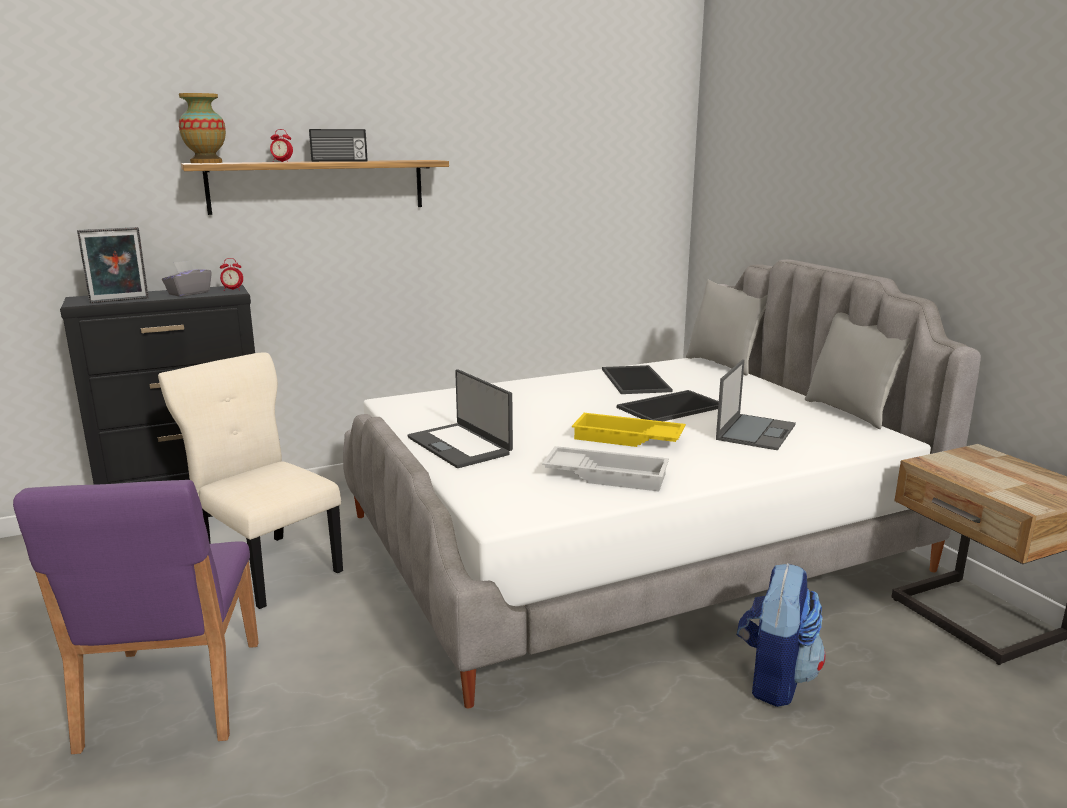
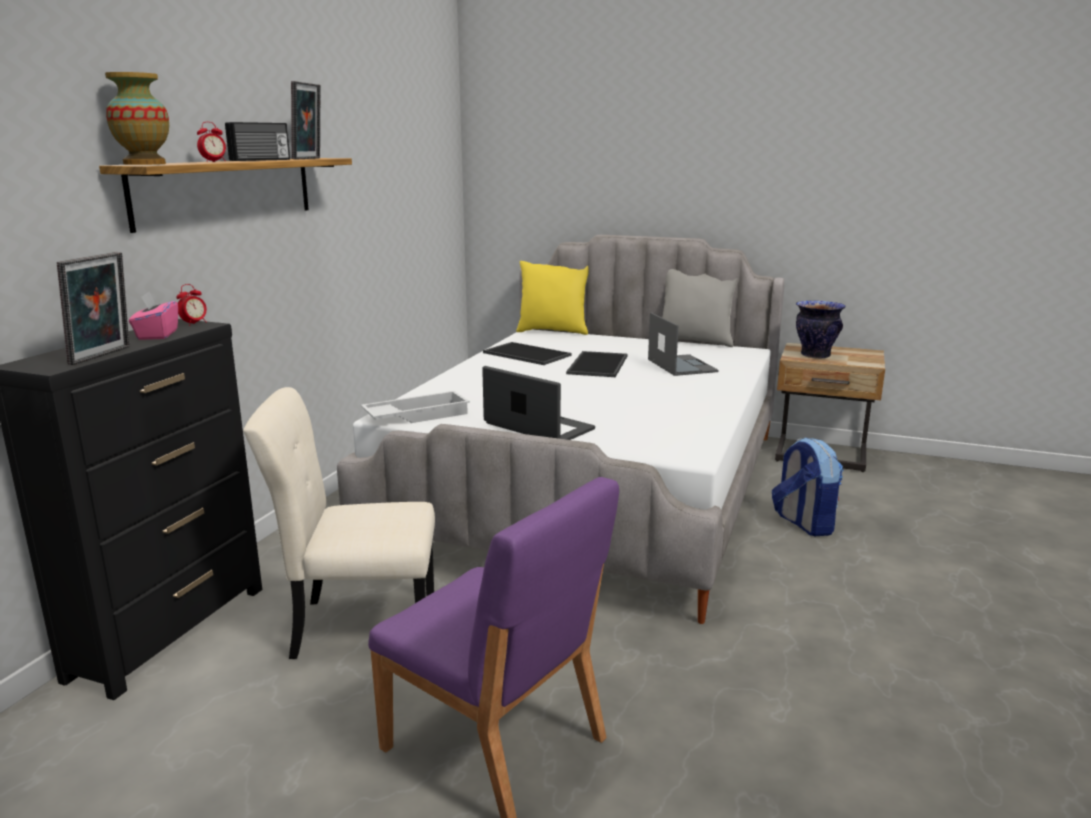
camera: 45 degrees left, 0 degrees up
grey tissue box [162,260,212,297] -> pink tissue box [129,292,178,340]
laptop [408,369,513,468] -> laptop turned 150 degrees counterclockwise [482,366,595,440]
white tray [542,446,669,491] -> white tray moved to [361,391,470,423]
yellow tray [572,413,686,447] -> none
grey pillow [686,280,767,376] -> yellow pillow [516,261,589,335]
none -> picture frame [291,81,321,160]
none -> vase [796,301,846,359]

